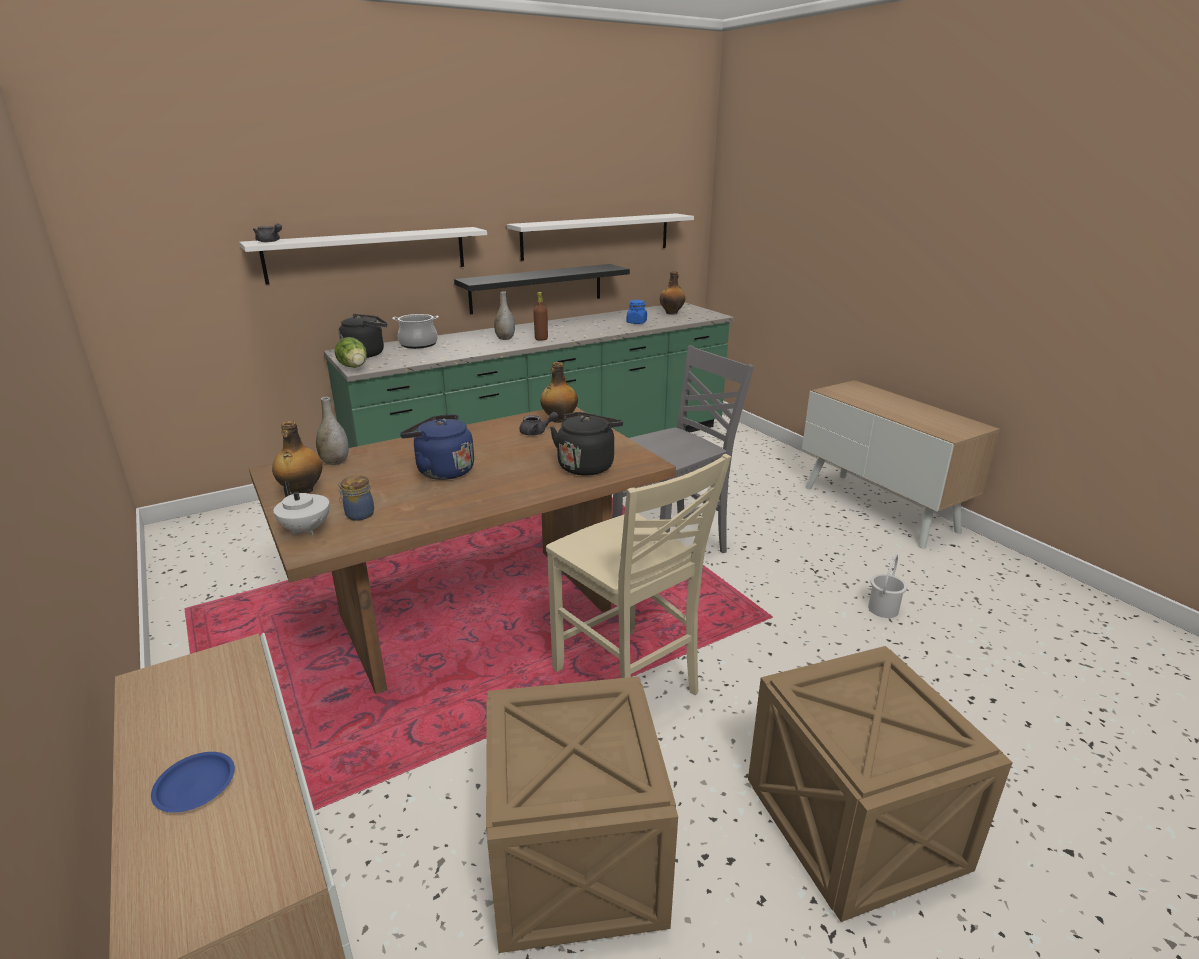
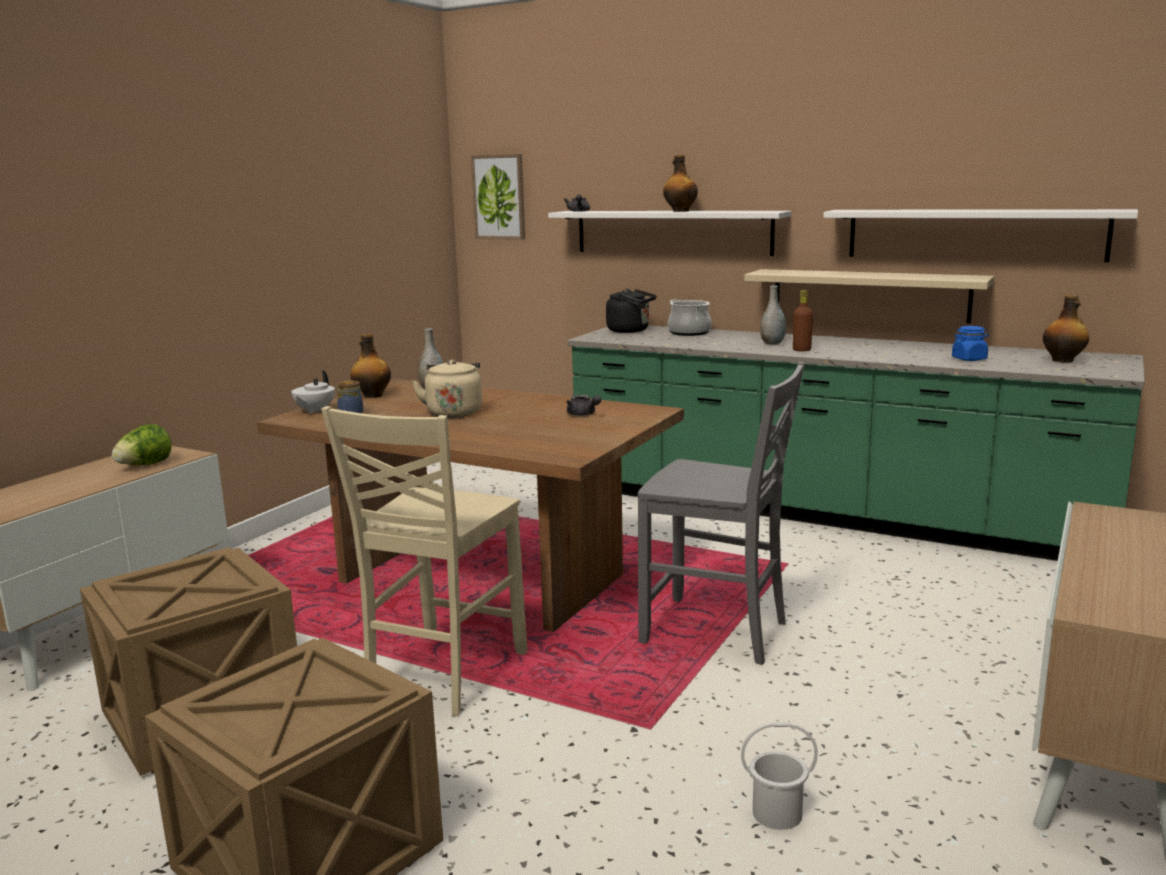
camera: 60 degrees right, 10 degrees down
blue plate [151,752,235,813] -> none
lettuce [335,337,367,368] -> lettuce moved to [112,424,172,465]
blue kettle [400,414,474,480] -> beige kettle [412,360,482,418]
black shelf [454,264,630,314] -> beige shelf [744,269,994,323]
bottle [540,362,578,423] -> bottle moved to [663,155,698,212]
black kettle [550,412,623,476] -> none
none -> picture [471,154,525,240]

